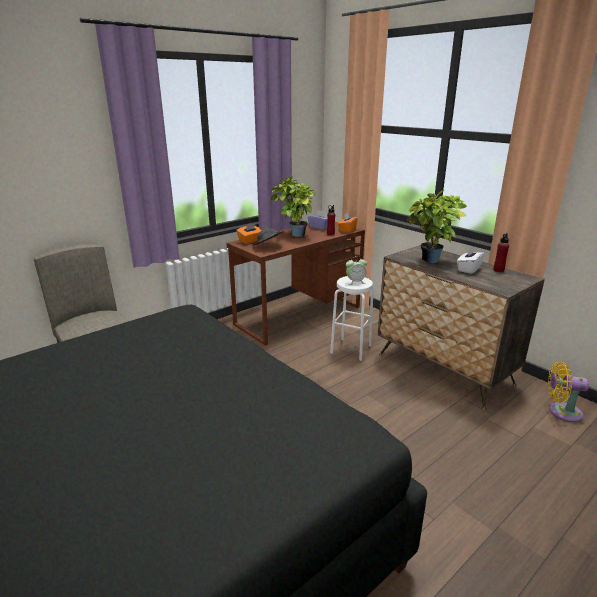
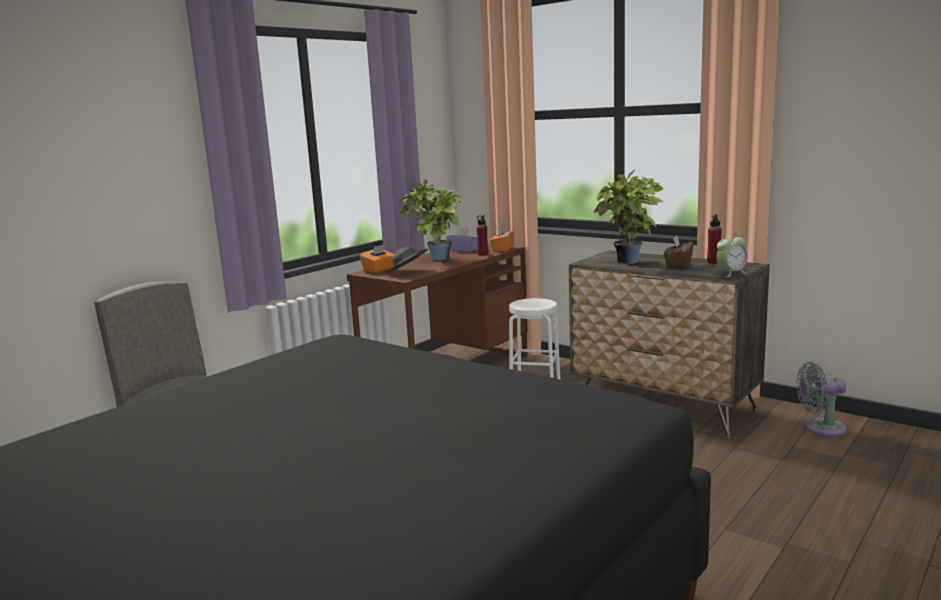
camera: 10 degrees left, 10 degrees down
alarm clock [346,256,367,285] -> alarm clock moved to [717,233,748,277]
white tissue box [457,246,484,274] -> brown tissue box [664,236,693,268]
yellow fan [548,362,589,423] -> grey fan [796,362,847,436]

